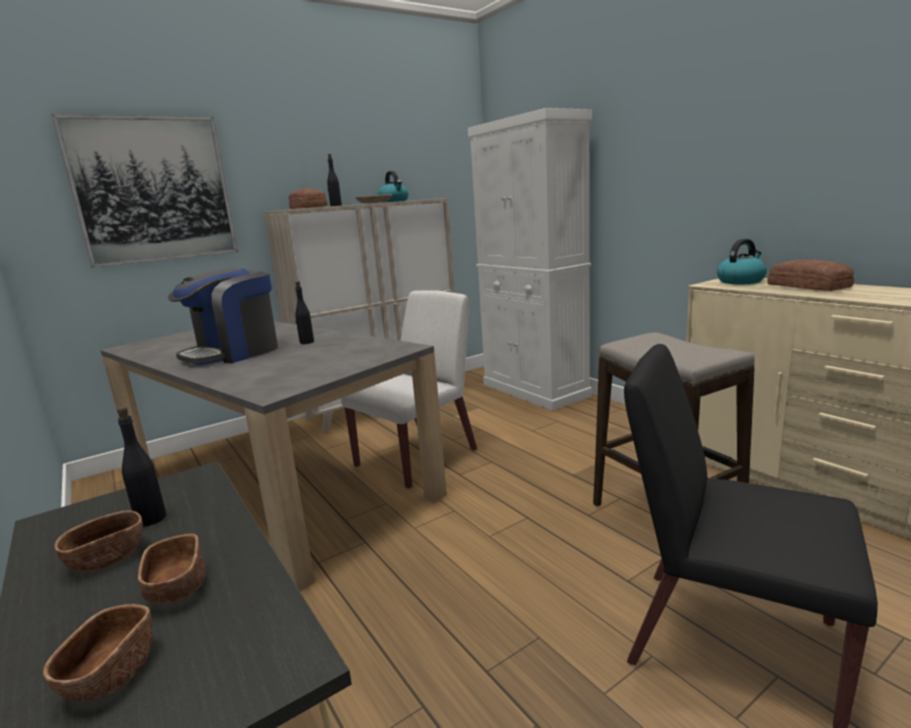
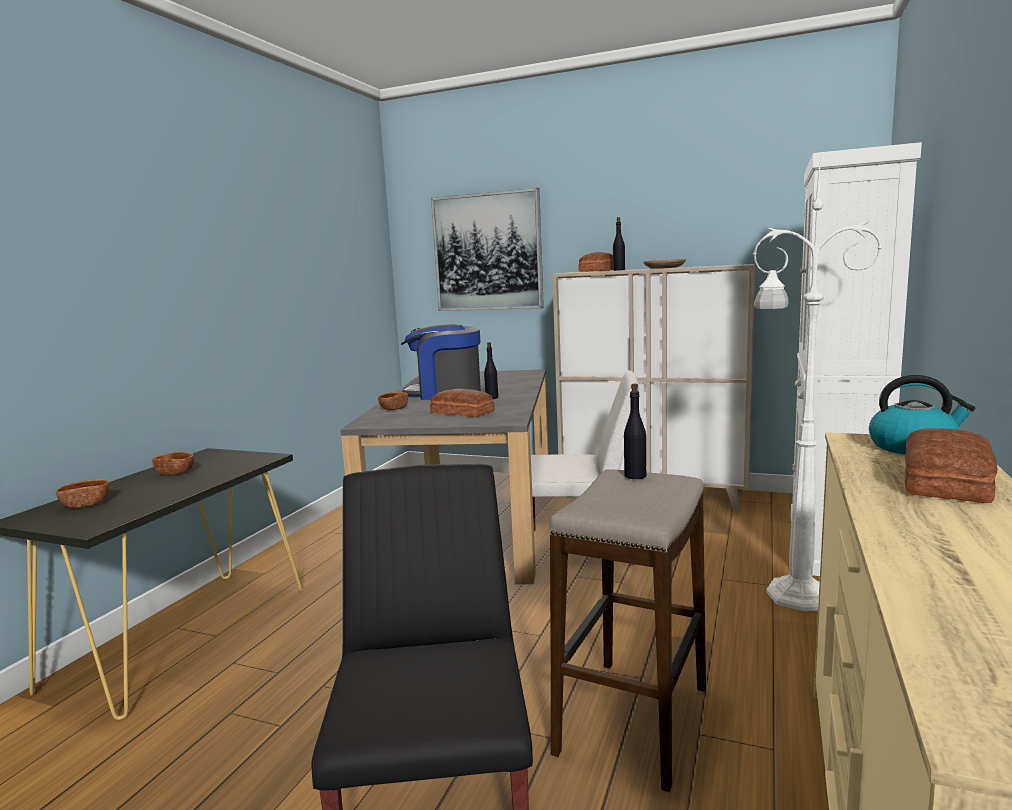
camera: 55 degrees right, 5 degrees down
black bottle [117,407,166,527] -> black bottle moved to [624,384,646,479]
brown bowl [138,534,206,604] -> brown bowl moved to [378,392,408,410]
kettle [378,171,408,203] -> none
none -> bread [430,389,495,417]
none -> white floor lamp [753,160,882,611]

